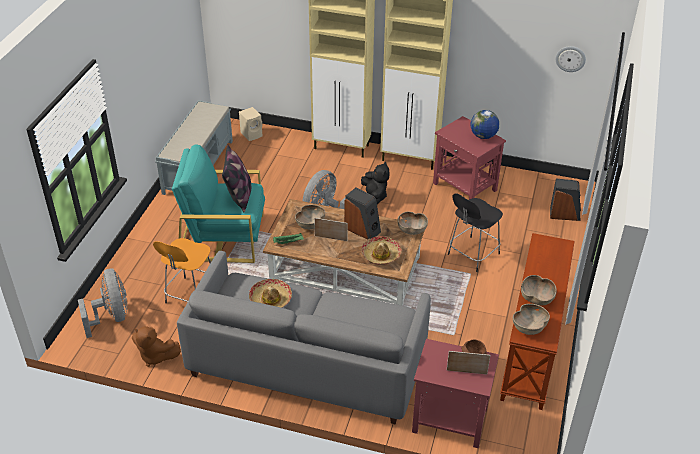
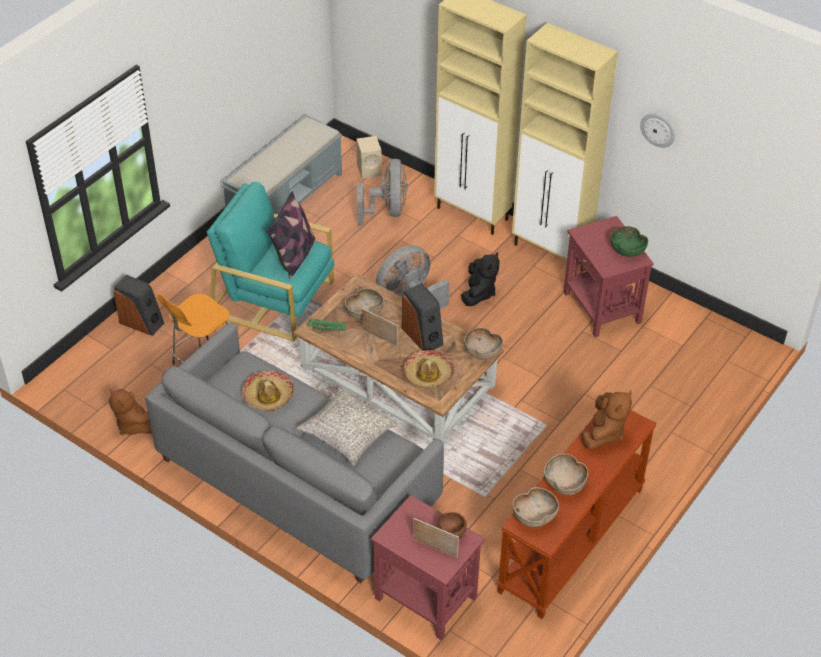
camera: 20 degrees right, 5 degrees up
grey fan [78,269,127,338] -> grey fan moved to [357,159,407,225]
black stool [448,193,503,272] -> none
globe [470,110,499,139] -> green bowl [610,226,648,257]
speaker [550,178,581,221] -> speaker moved to [114,275,164,336]
wall clock [555,46,586,72] -> wall clock moved to [640,114,675,148]
none -> grey pillow [296,388,398,466]
none -> brown plush toy [581,391,632,449]

